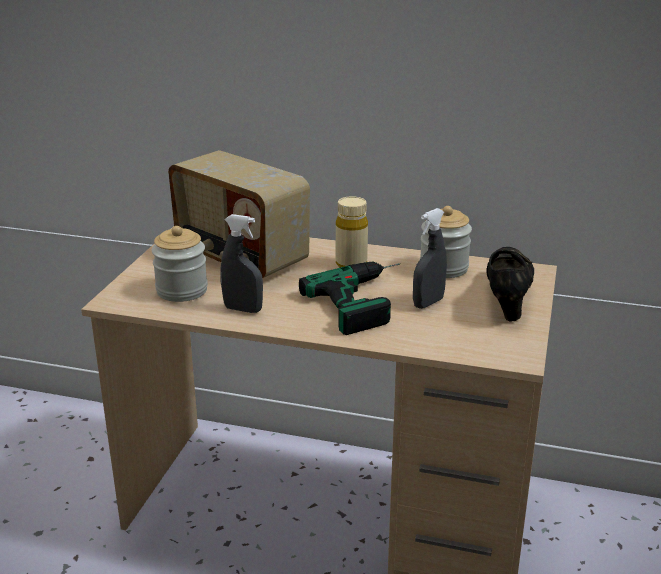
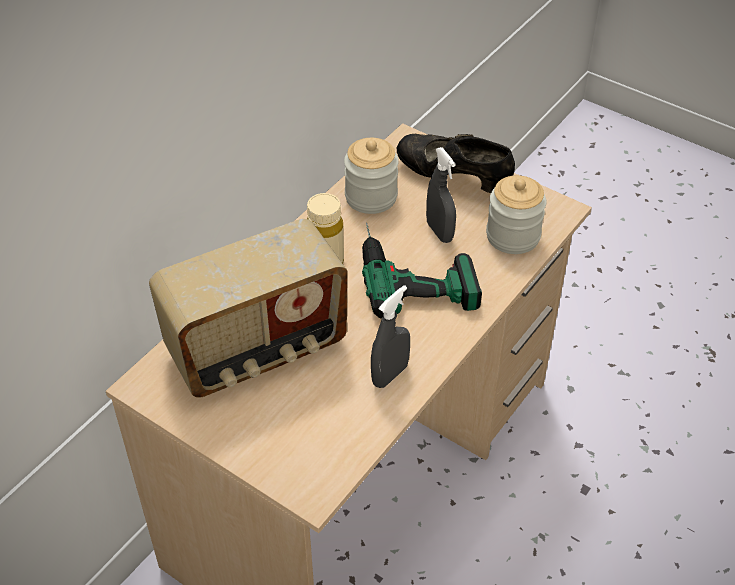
camera: 70 degrees left, 20 degrees up
jar [152,226,208,302] -> jar moved to [486,175,546,254]

